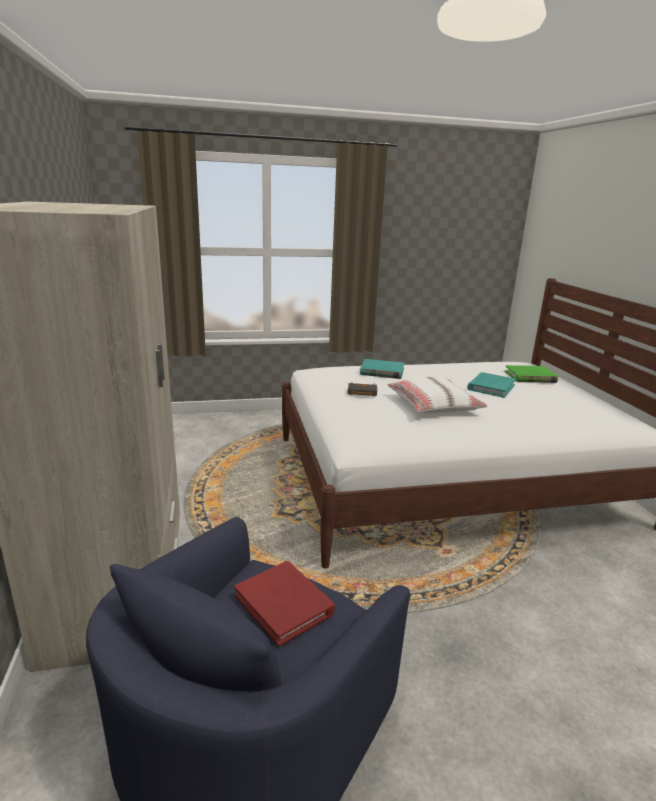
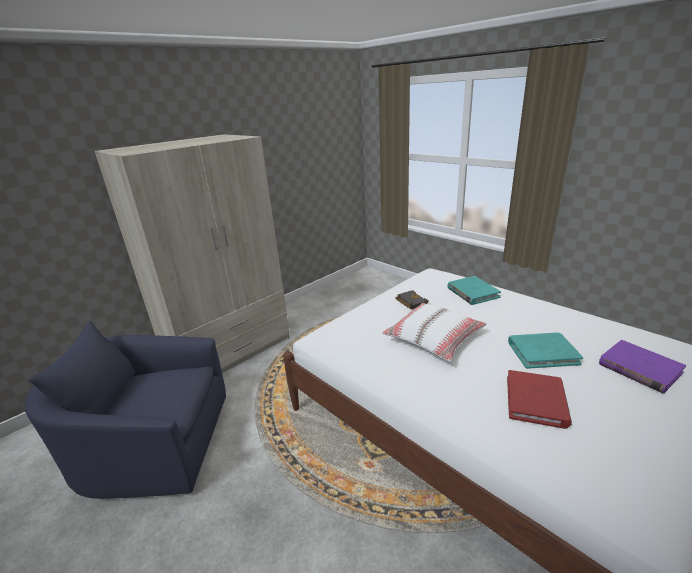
camera: 60 degrees right, 5 degrees up
red book [234,561,335,647] -> red book moved to [507,370,572,429]
green book [505,365,558,383] -> purple book [599,340,686,393]

